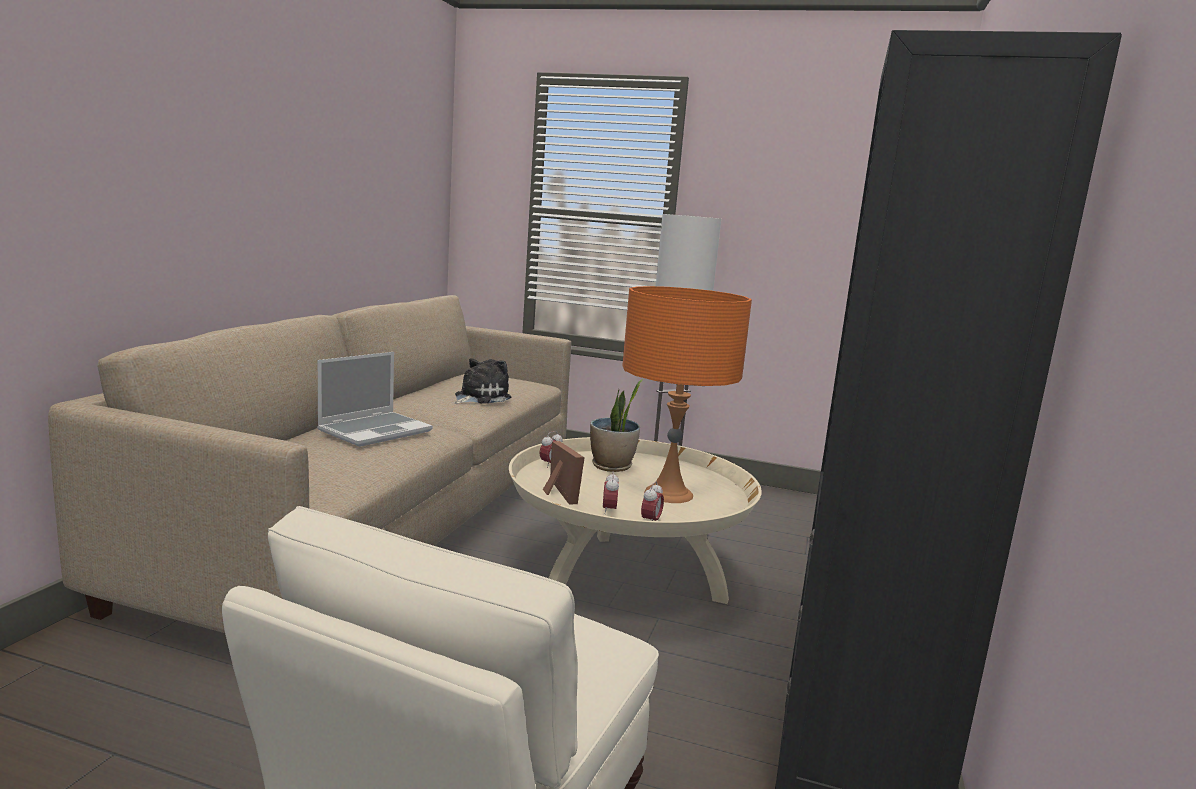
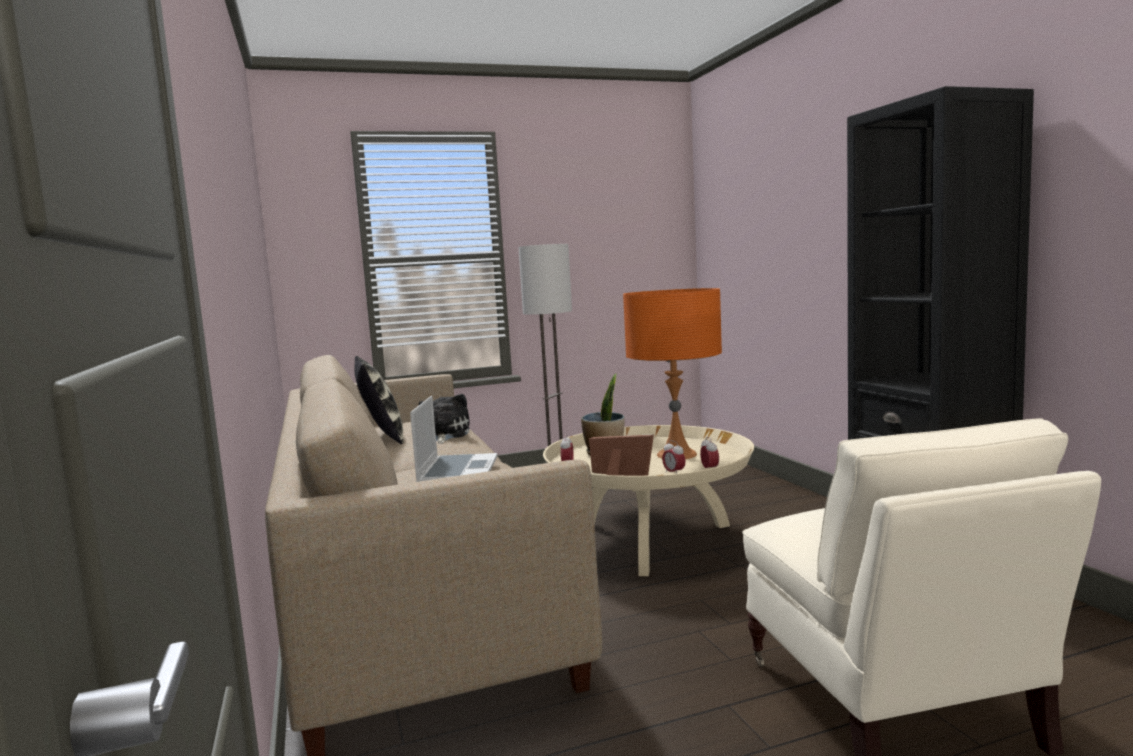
camera: 35 degrees left, 5 degrees down
none -> pillow [354,356,404,444]

